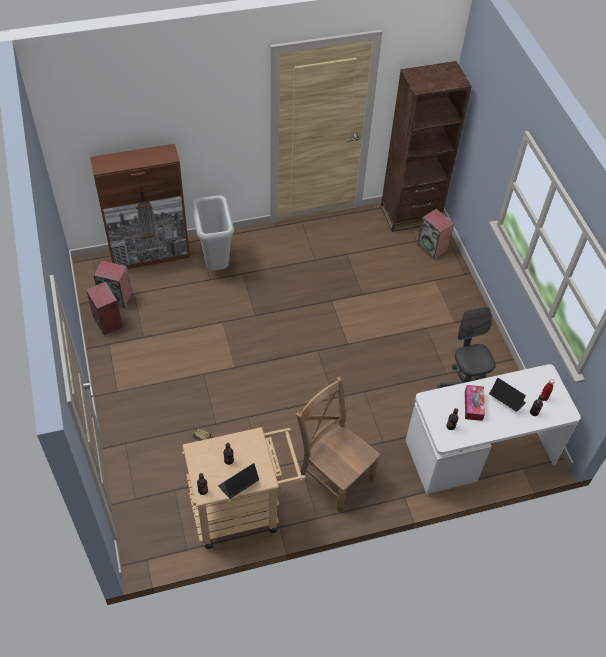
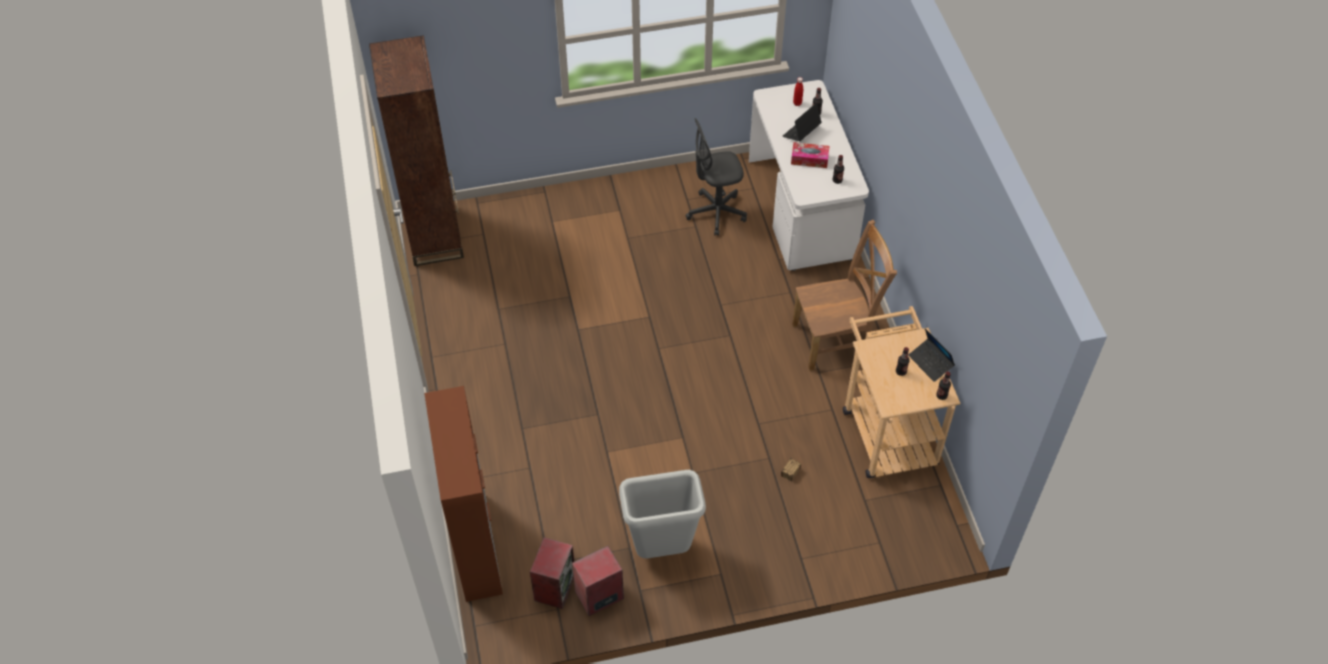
camera: 85 degrees left, 0 degrees up
grey trash can [192,195,234,271] -> grey trash can moved to [619,470,706,558]
brown chair [296,376,381,513] -> brown chair turned 150 degrees counterclockwise [792,220,897,371]
speaker [417,209,454,259] -> none

